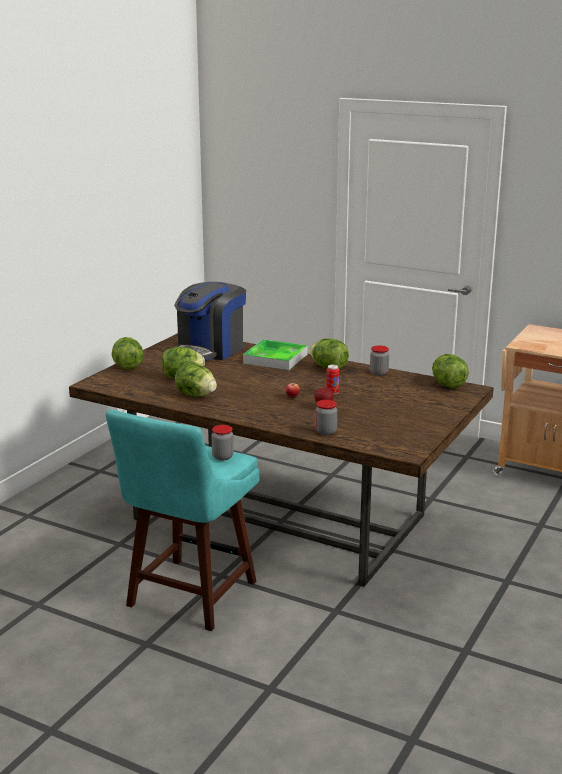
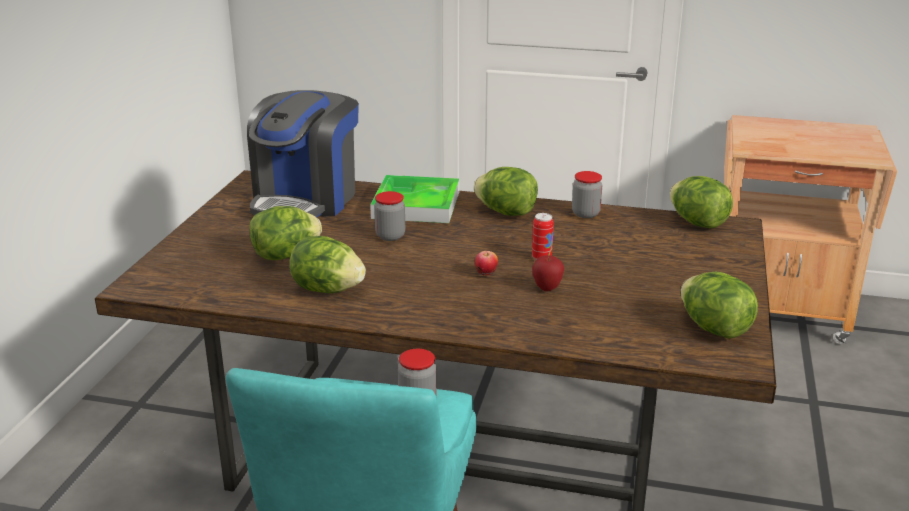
camera: 15 degrees left, 5 degrees up
lettuce [112,337,144,370] -> lettuce moved to [681,272,758,339]
jar [315,400,337,435] -> jar moved to [374,191,405,241]

